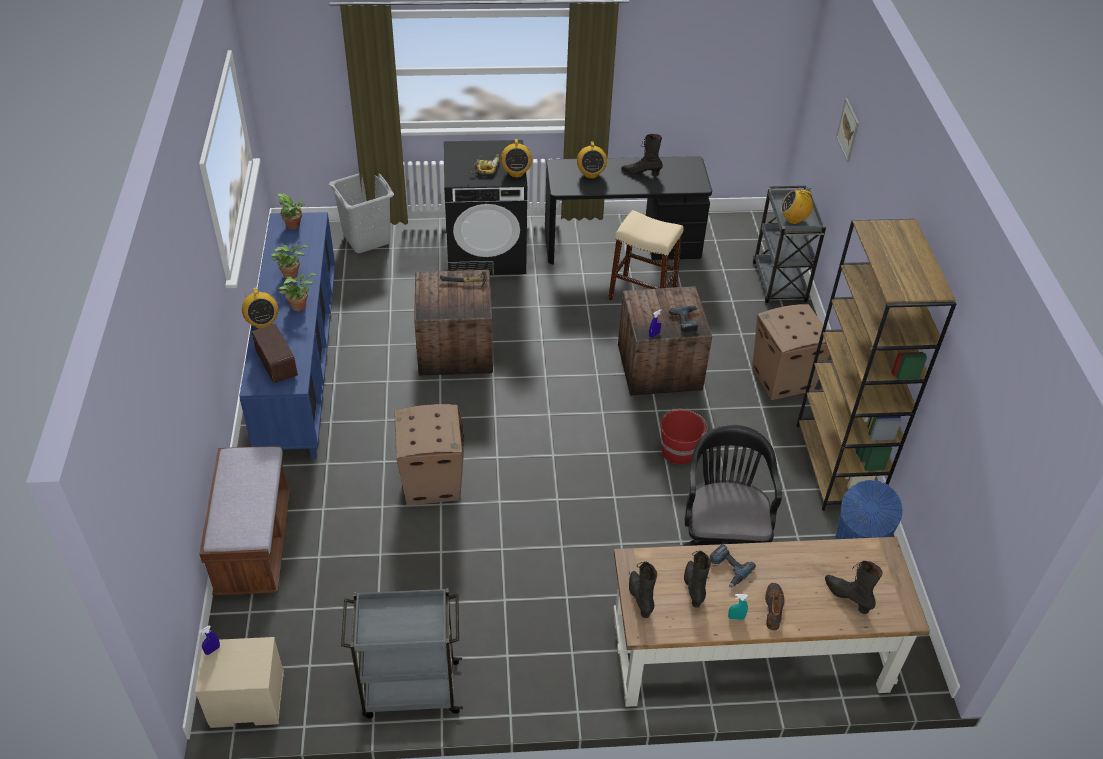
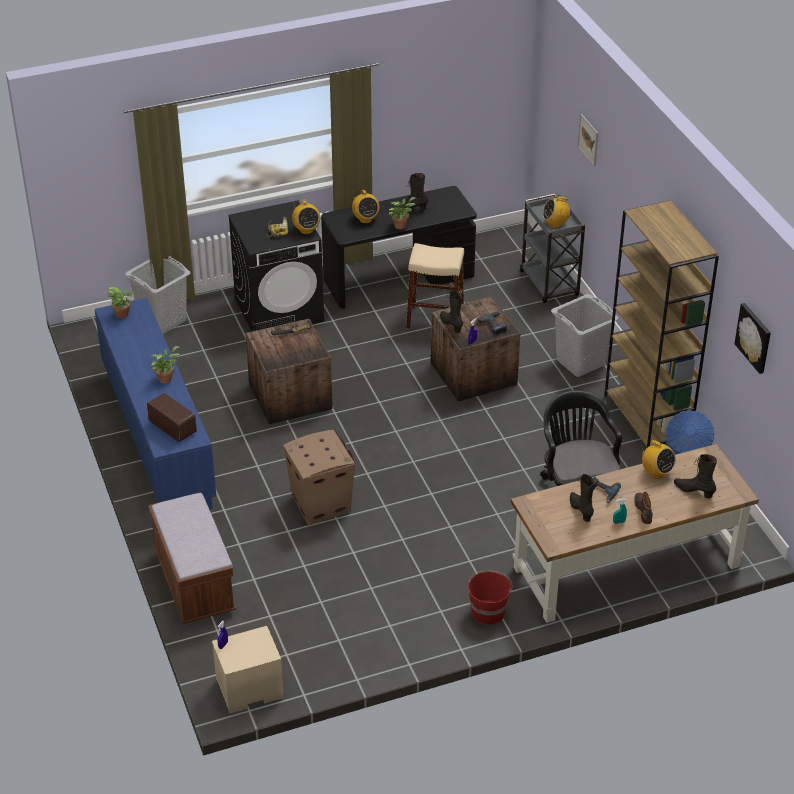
camera: 15 degrees left, 5 degrees down
radio [242,288,278,329] -> radio moved to [641,440,676,478]
potted plant [270,244,308,279] -> potted plant moved to [389,197,416,229]
grey cart [341,588,463,718] -> none
black boot [629,561,657,618] -> black boot moved to [440,290,463,333]
red bucket [661,409,708,465] -> red bucket moved to [468,570,513,625]
cardboard box [752,304,830,400] -> grey laundry basket [551,294,618,377]
none -> picture [734,303,771,374]

